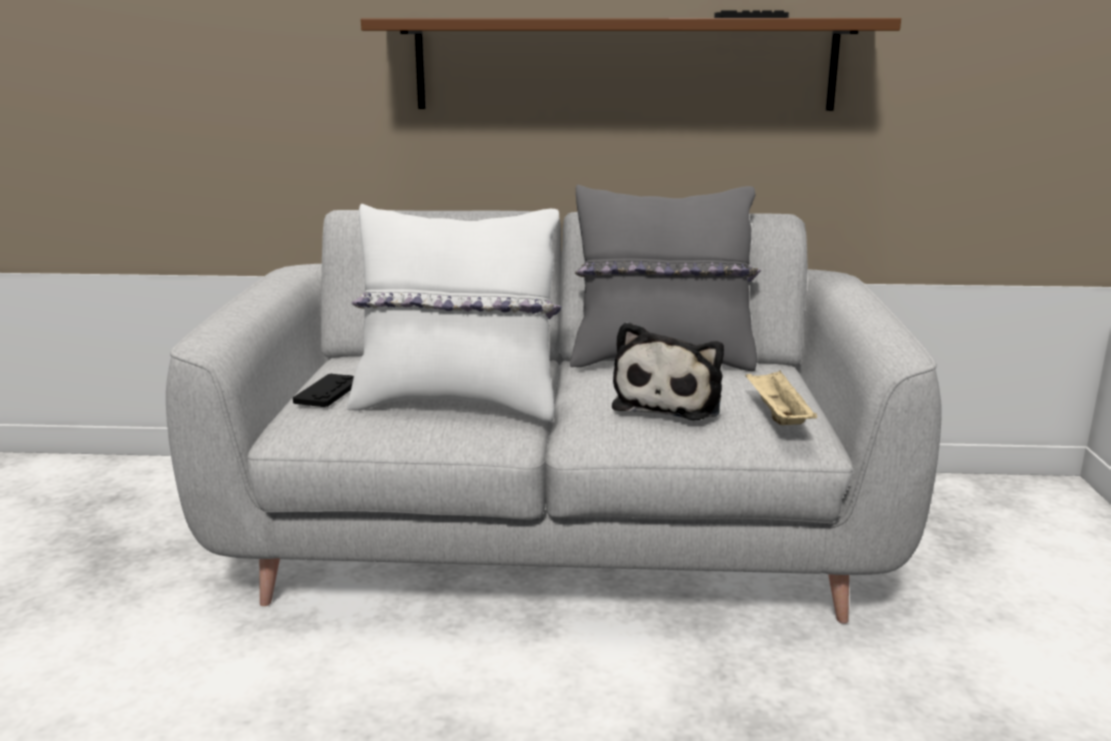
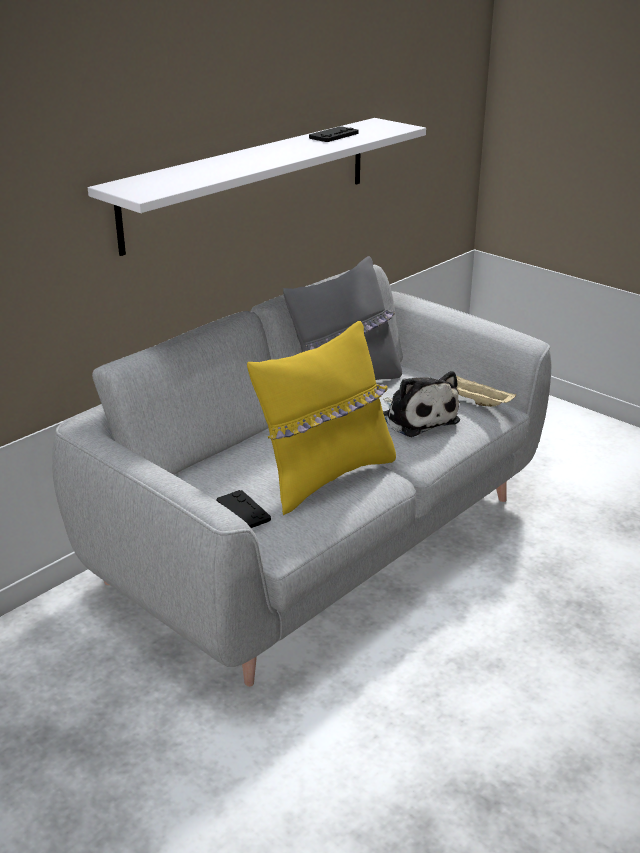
camera: 50 degrees left, 10 degrees up
white pillow [347,204,561,422] -> yellow pillow [247,321,396,515]
brown shelf [361,18,901,111] -> white shelf [88,118,426,256]

